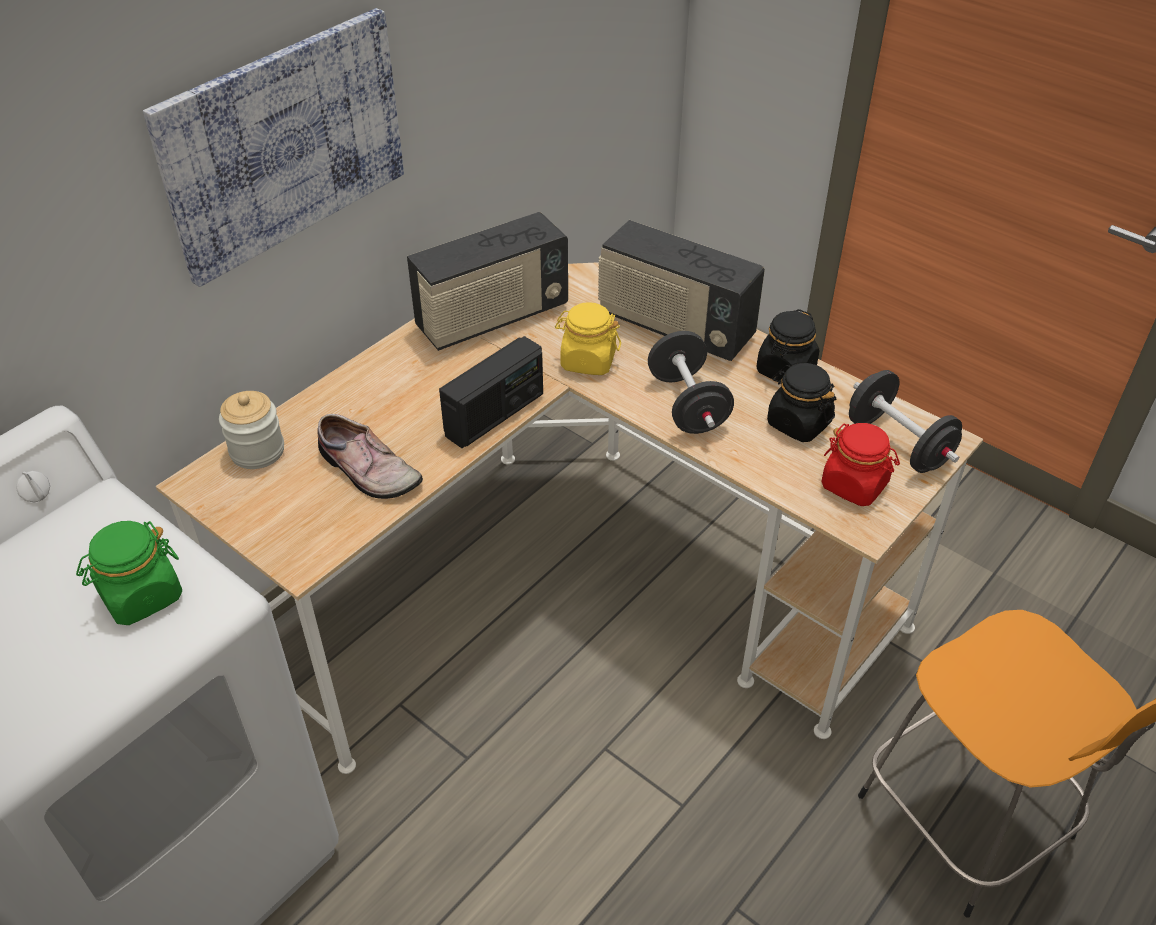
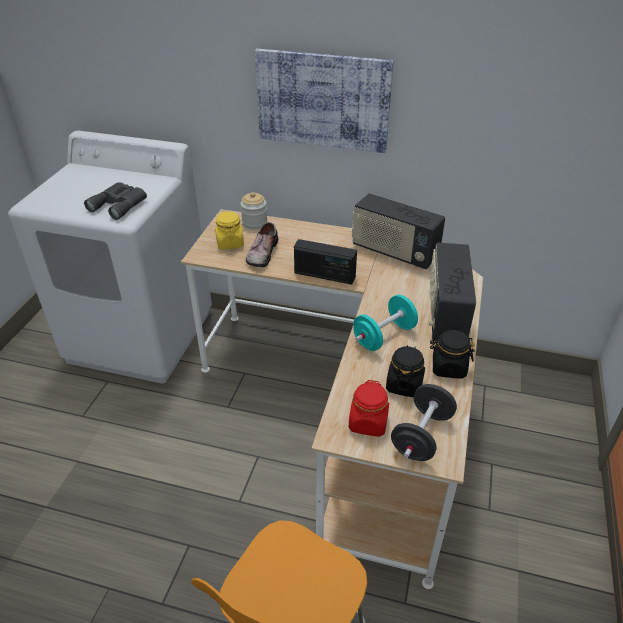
camera: 65 degrees right, 5 degrees down
green jar [76,521,182,625] -> grey binoculars [84,182,147,220]
yellow jar [555,302,621,375] -> yellow jar moved to [215,212,244,250]
black dumbbell [648,331,734,434] -> turquoise dumbbell [353,295,418,351]

